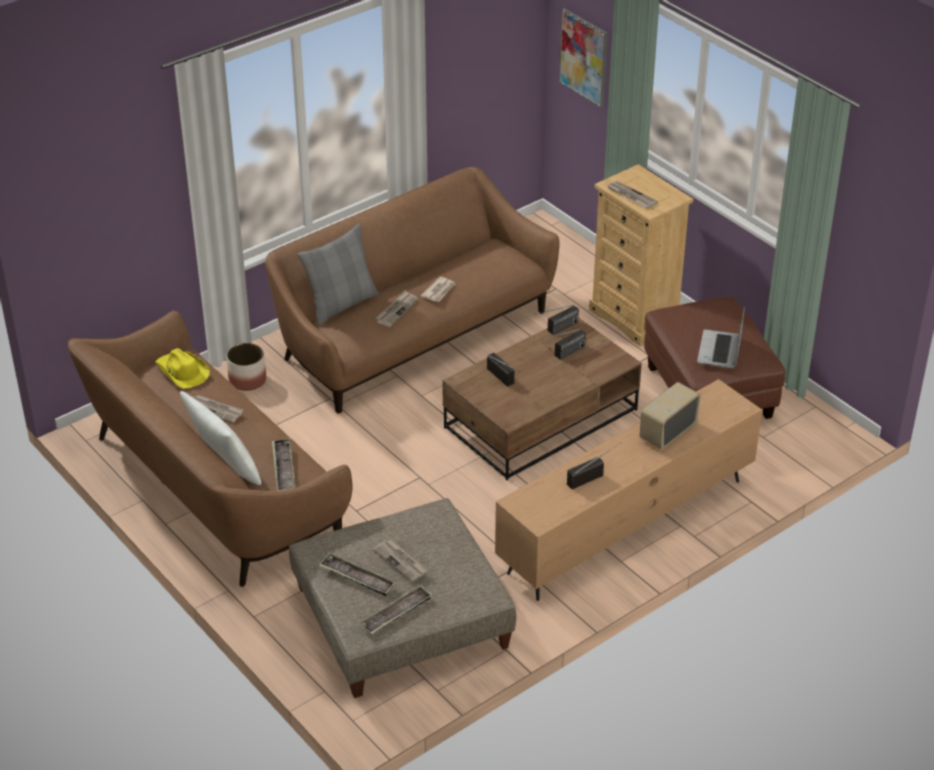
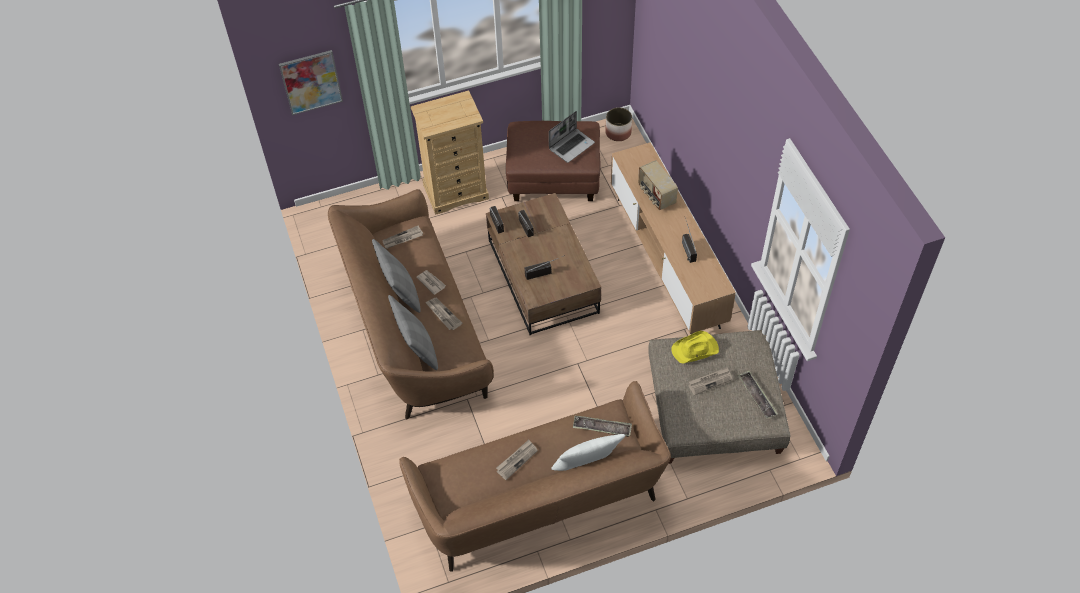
camera: 70 degrees left, 15 degrees up
yellow hat [155,348,210,389] -> yellow hat moved to [672,331,719,364]
planter [226,343,266,391] -> planter moved to [605,107,632,141]
tray [319,553,396,596] -> none
newspaper [607,181,658,209] -> newspaper moved to [382,225,423,249]
laptop [697,306,745,369] -> laptop turned 75 degrees counterclockwise [549,111,595,163]
none -> grey pillow [372,239,421,313]

